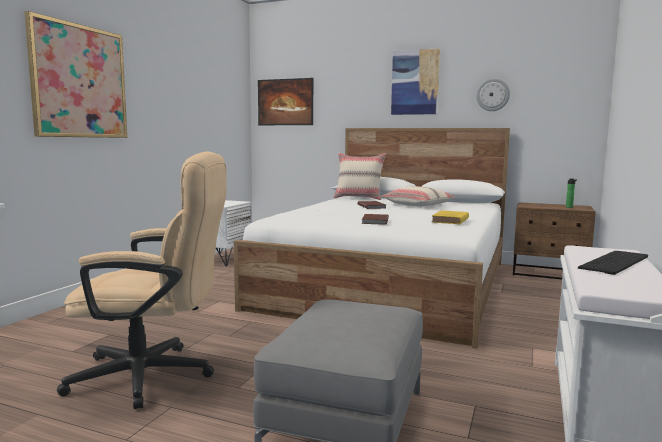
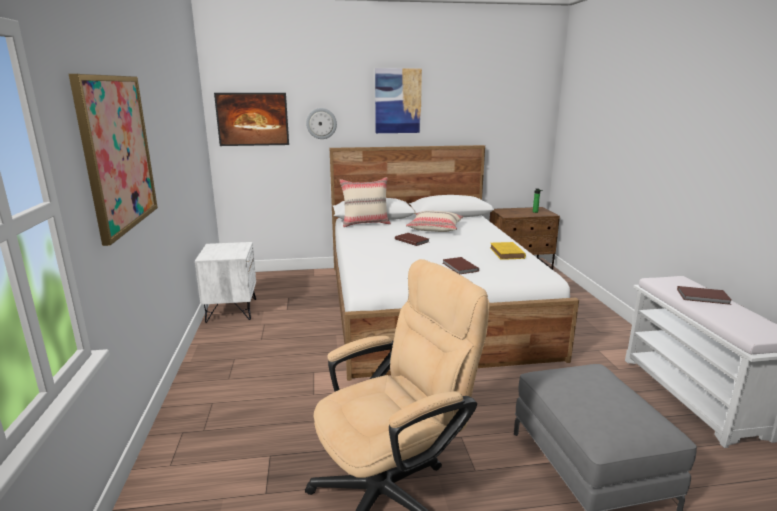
camera: 30 degrees left, 10 degrees up
wall clock [476,78,510,111] -> wall clock moved to [306,108,337,139]
keyboard [578,251,648,275] -> brown book [677,286,732,305]

